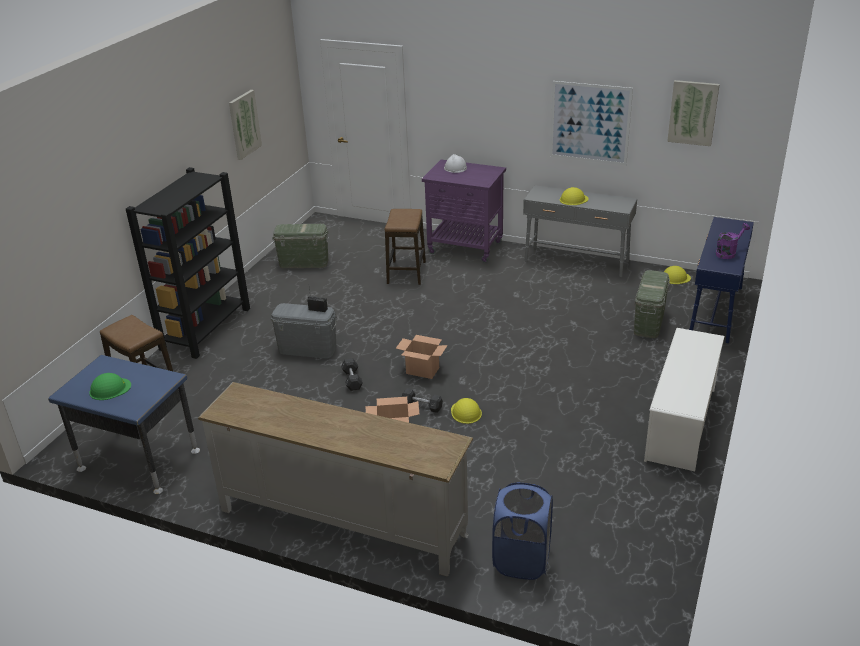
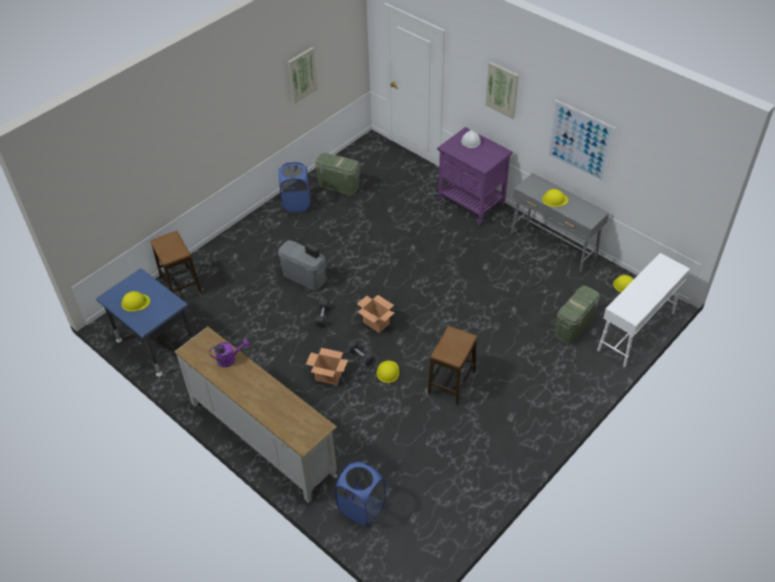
camera: 20 degrees right, 15 degrees up
green hard hat [89,373,131,400] -> yellow hard hat [121,291,150,312]
black bookcase [126,167,250,359] -> none
stool [384,209,426,285] -> stool moved to [428,326,477,405]
white shoe rack [644,328,725,471] -> none
picture [667,80,720,146] -> picture moved to [485,62,519,119]
blue console table [689,217,754,343] -> white console table [597,253,690,367]
purple watering can [716,223,750,259] -> purple watering can moved to [209,339,249,367]
none -> blue laundry basket [279,162,310,212]

